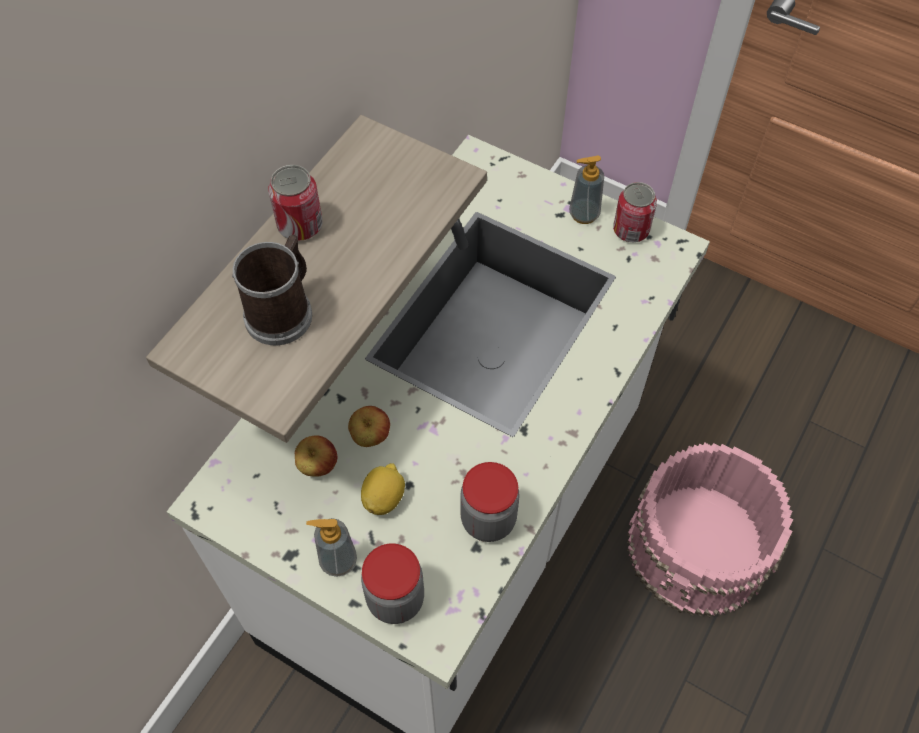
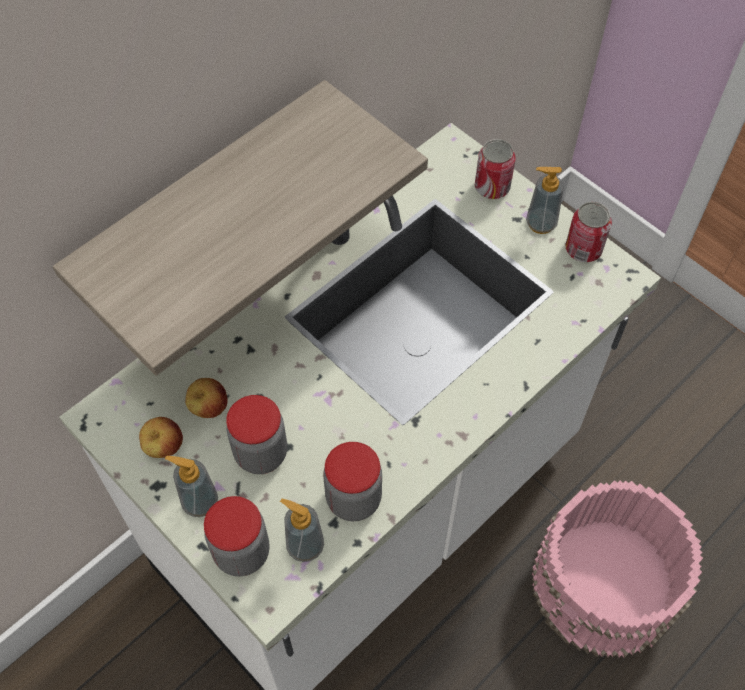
camera: 15 degrees right, 0 degrees up
mug [232,234,312,345] -> none
can [268,165,322,241] -> can moved to [475,139,516,199]
apple [348,406,390,447] -> apple moved to [139,417,183,458]
lemon [361,463,405,515] -> jar [226,395,287,474]
none -> soap dispenser [280,498,324,562]

